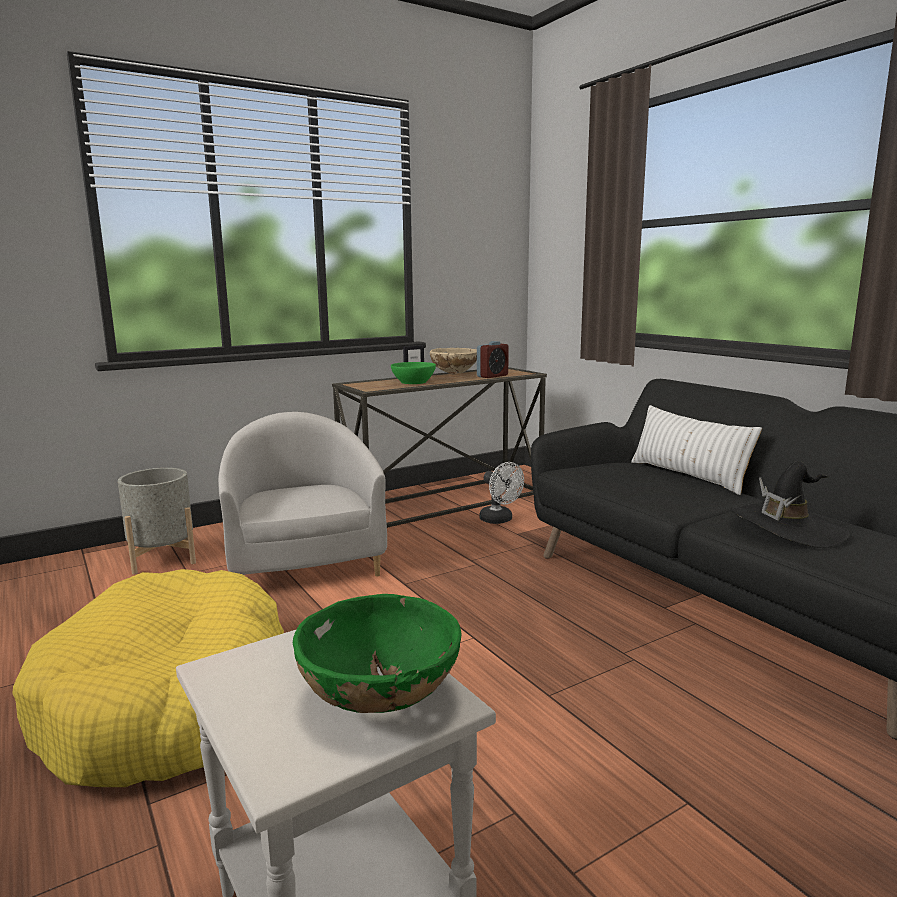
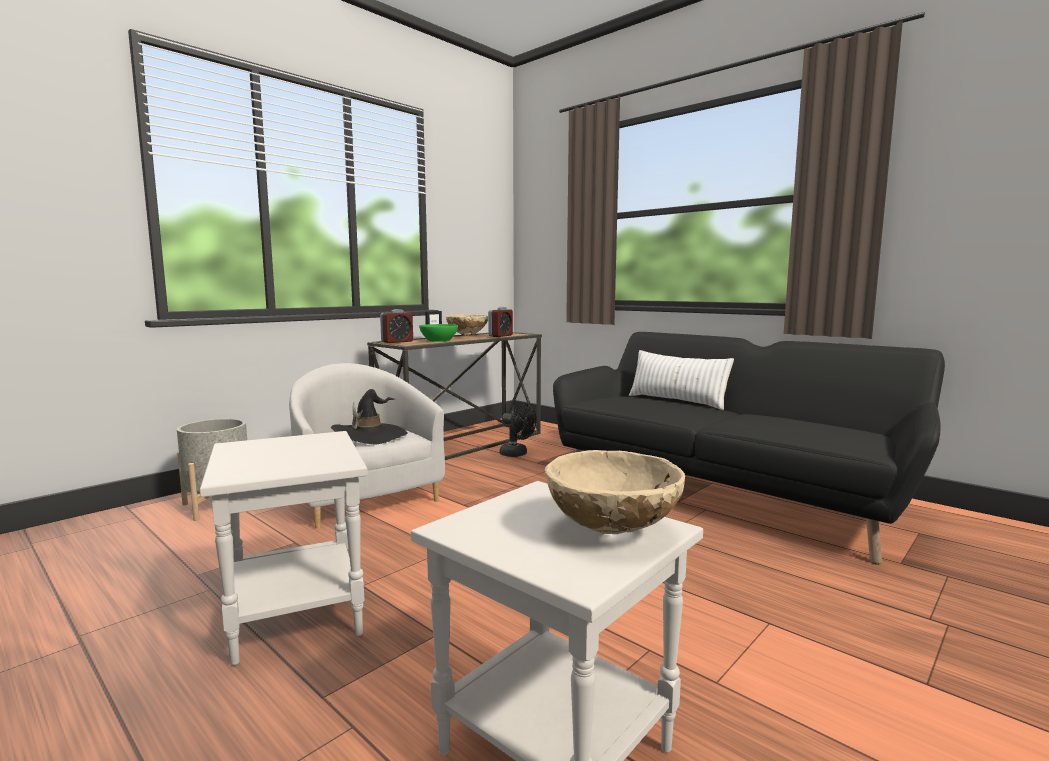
camera: 15 degrees left, 5 degrees down
yellow dog bed [12,569,284,787] -> white side table [200,431,368,665]
green bowl [293,594,462,713] -> beige bowl [545,450,685,534]
white fan [479,462,524,524] -> black fan [500,404,537,457]
black hat [730,461,850,548] -> black hat moved to [331,389,408,444]
none -> alarm clock [380,309,413,343]

